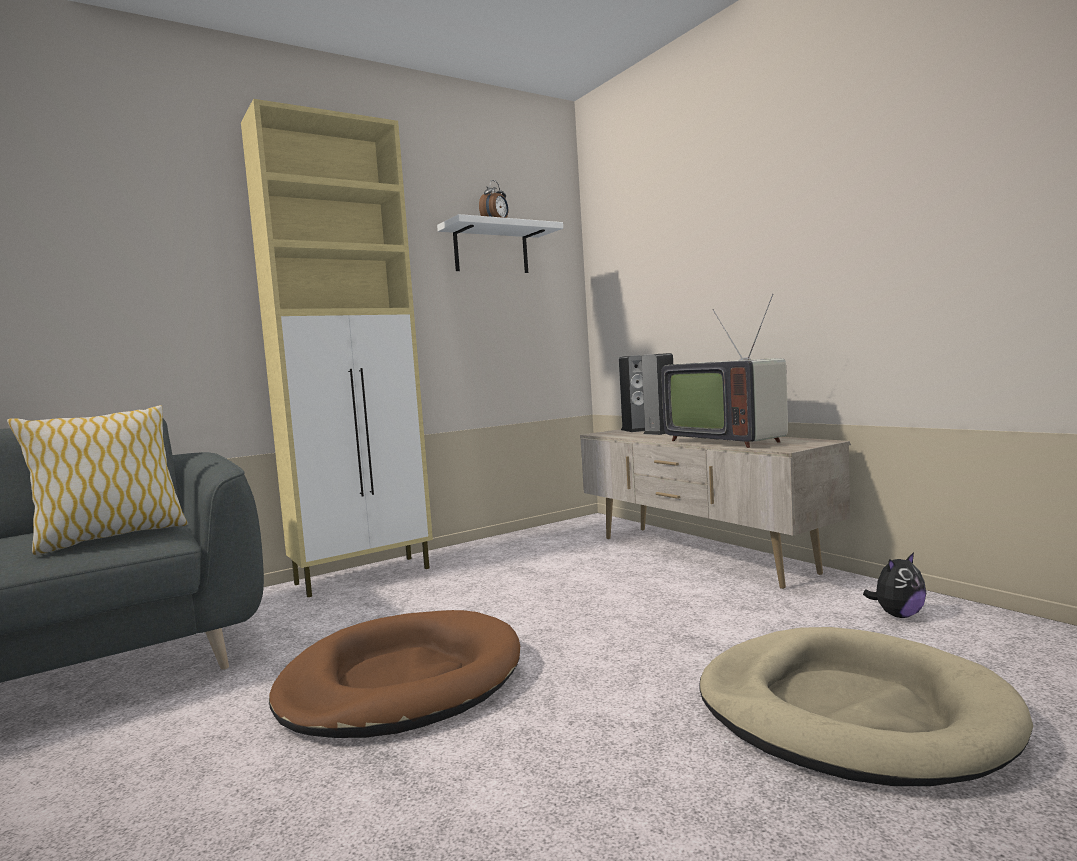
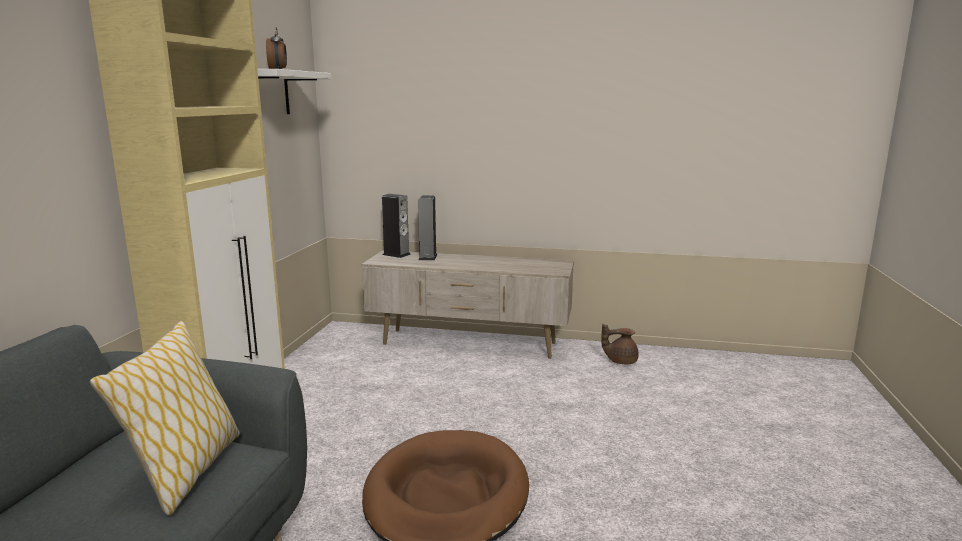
camera: 45 degrees left, 10 degrees up
television [661,294,788,448] -> none
beige dog bed [699,627,1033,786] -> none
plush toy [863,552,926,618] -> brown teapot [601,324,639,364]

